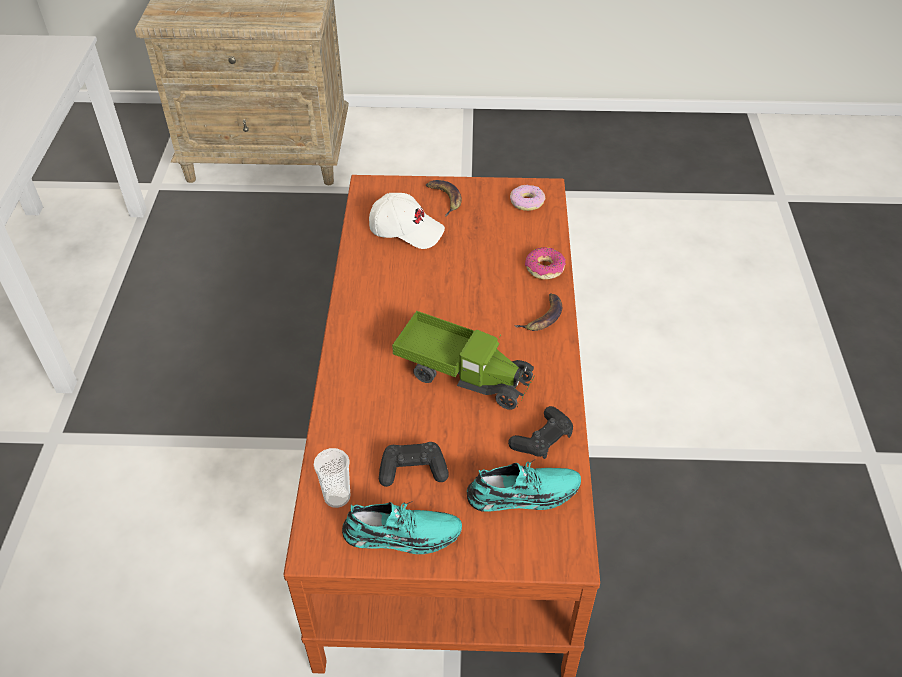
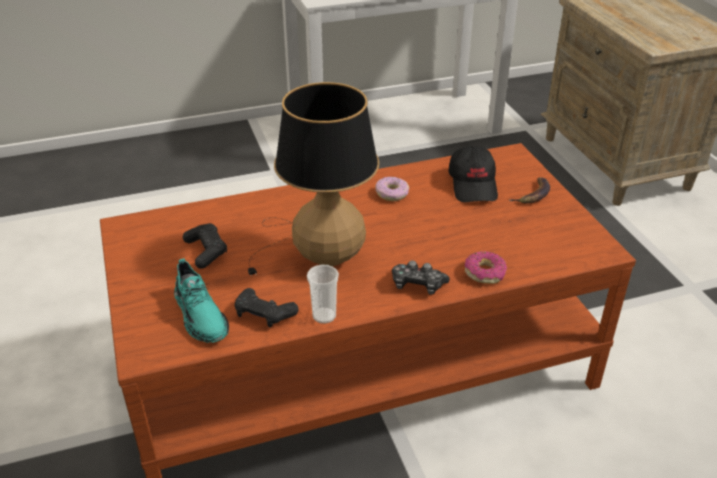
camera: 70 degrees right, 10 degrees down
cup [314,448,350,508] -> cup moved to [307,265,339,324]
turquoise shoe [342,501,462,554] -> none
white cap [369,193,445,249] -> black cap [449,146,498,202]
toy truck [392,311,535,410] -> table lamp [248,82,379,276]
donut [510,185,545,211] -> donut moved to [375,176,409,201]
banana [514,293,562,331] -> game controller [392,260,450,295]

